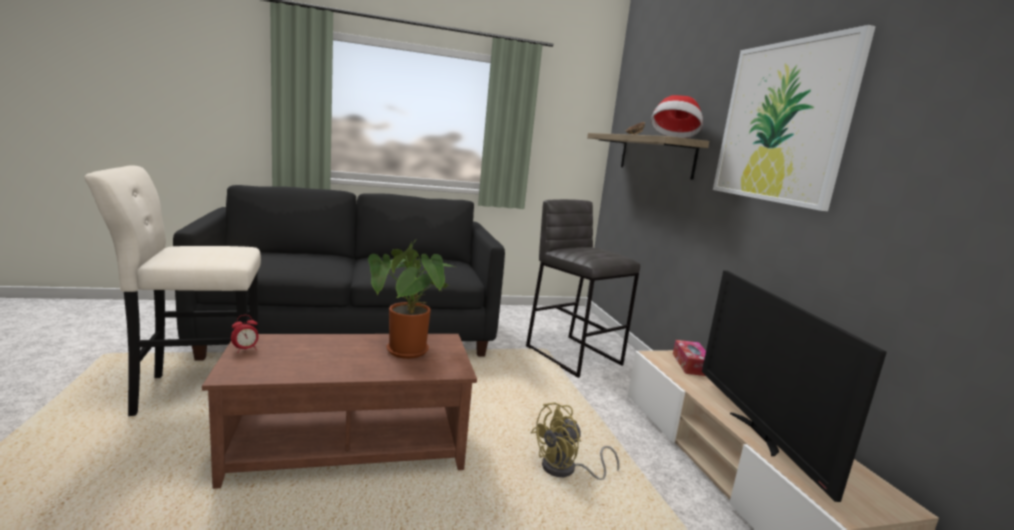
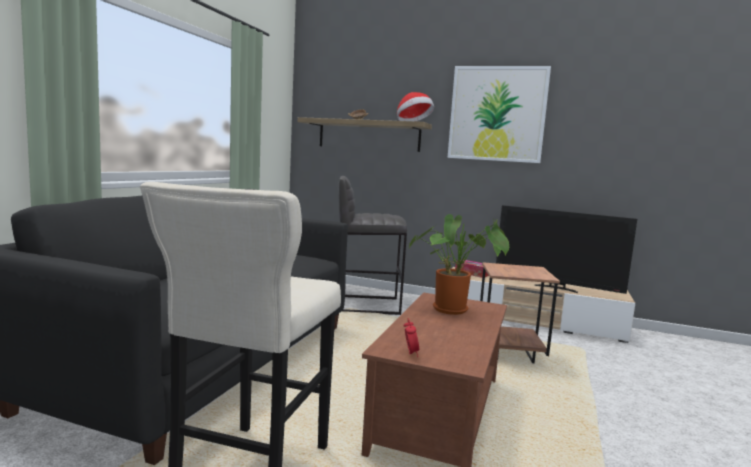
camera: 55 degrees left, 5 degrees down
yellow fan [531,402,619,480] -> brown side table [480,262,560,363]

